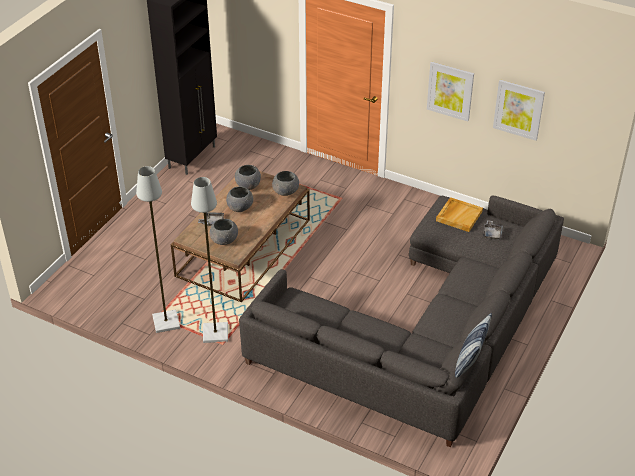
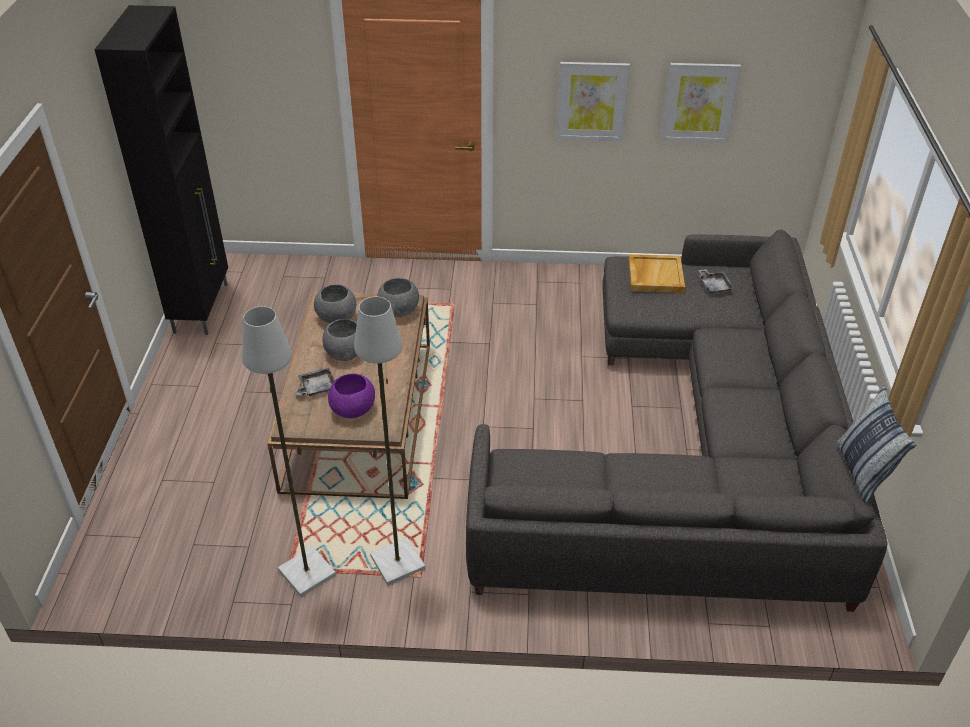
camera: 25 degrees left, 0 degrees up
grey bowl [210,219,238,245] -> purple bowl [328,373,375,418]

